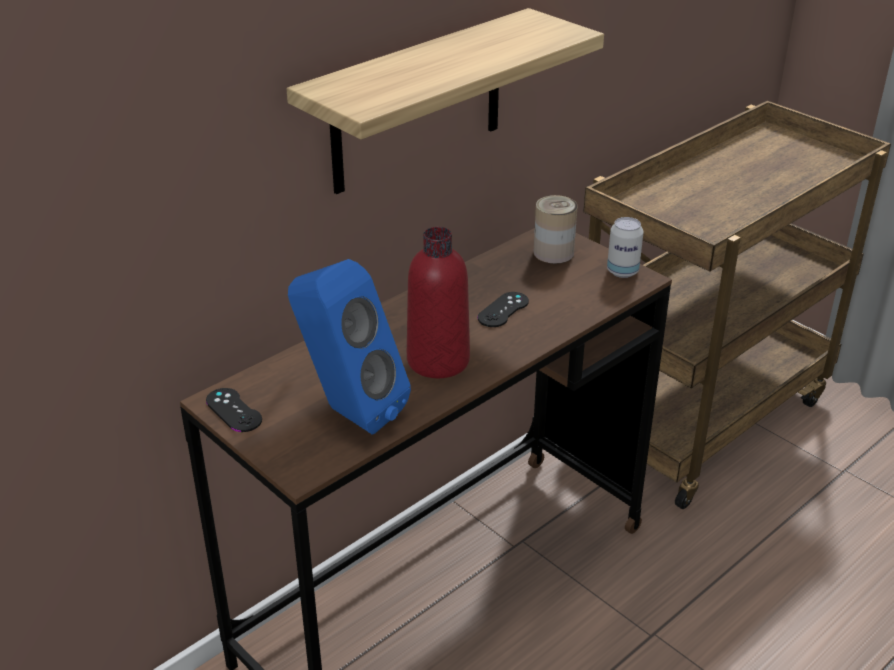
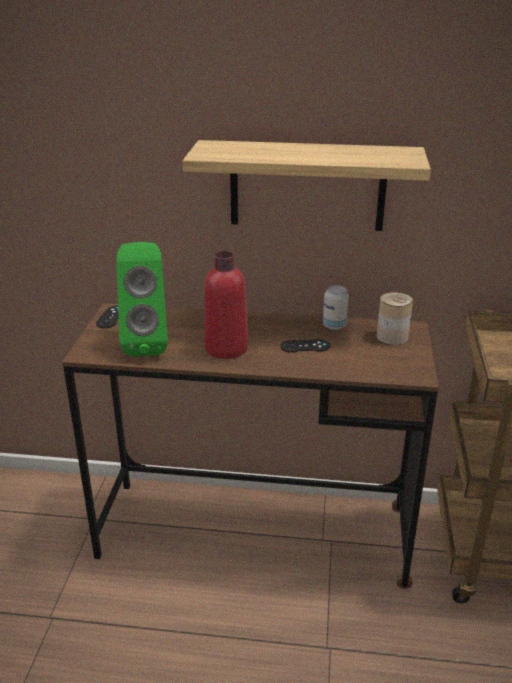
camera: 50 degrees right, 5 degrees down
blue speaker [288,259,411,434] -> green speaker [116,242,168,357]
can [607,217,644,278] -> can moved to [323,285,348,330]

